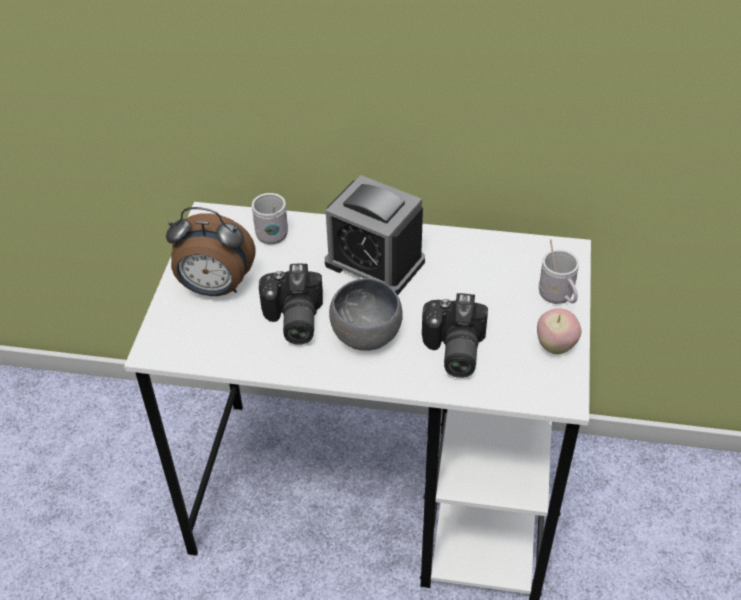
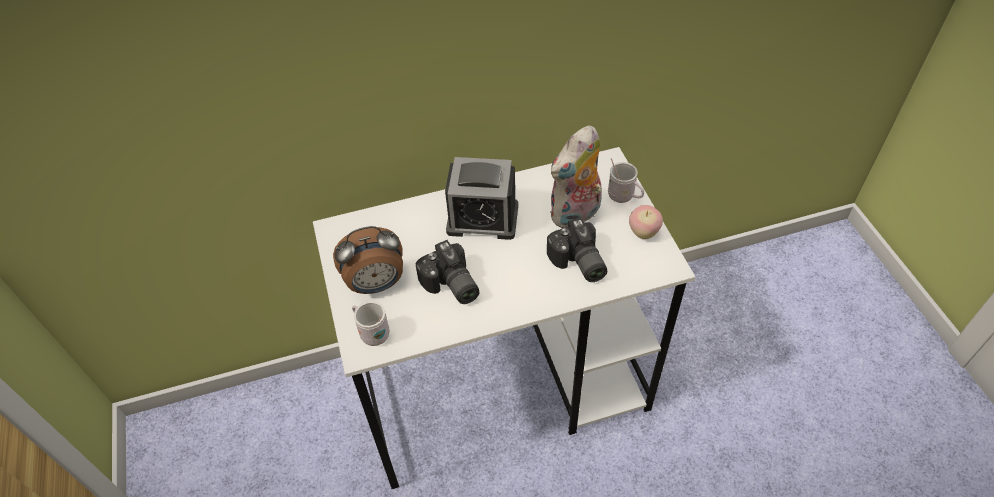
camera: 25 degrees left, 5 degrees up
white mug [252,193,288,245] -> white mug moved to [352,301,390,346]
grey bowl [329,278,403,350] -> none
none -> plush toy [550,125,602,229]

